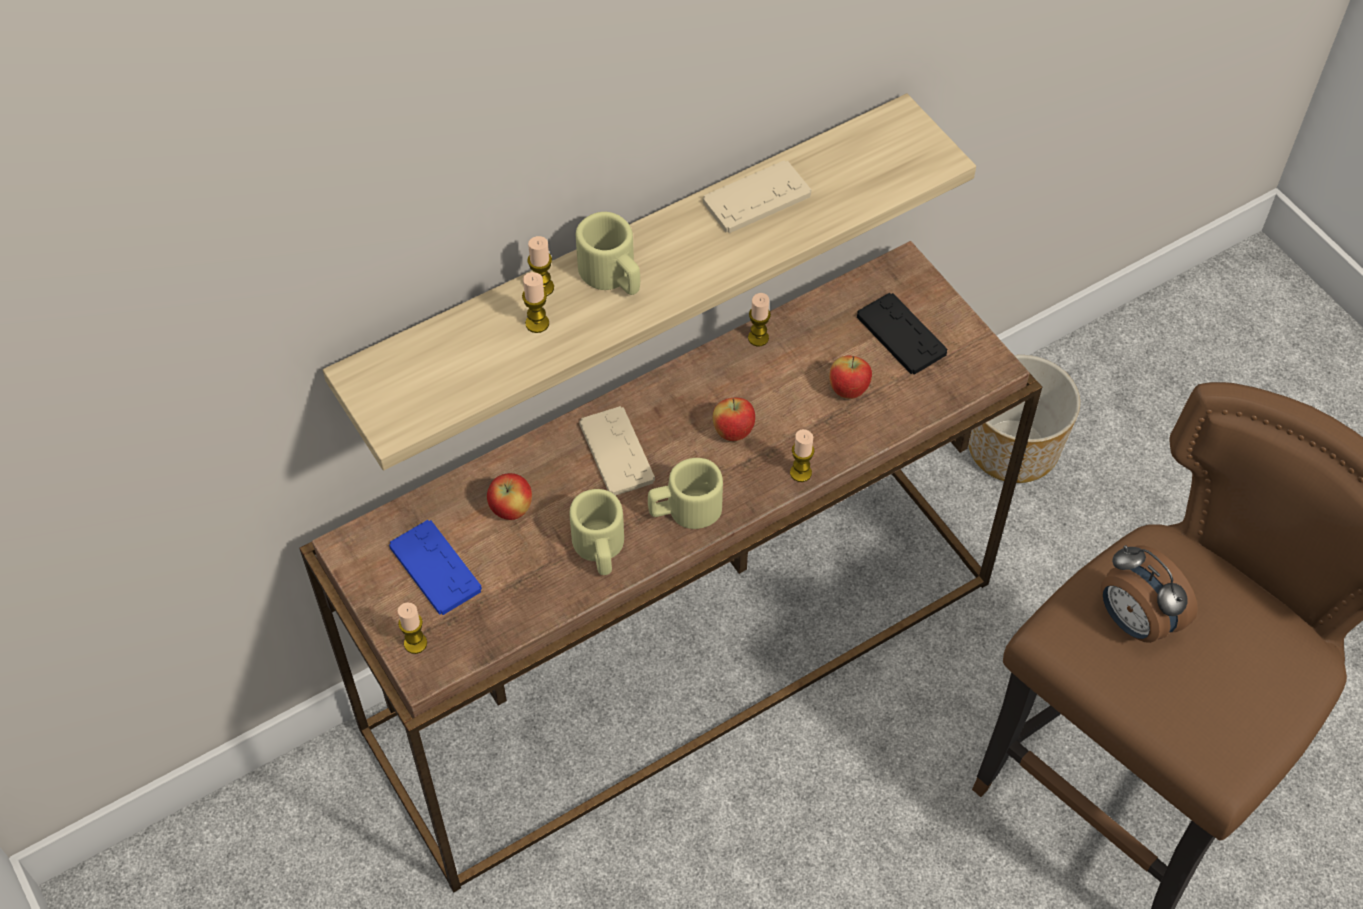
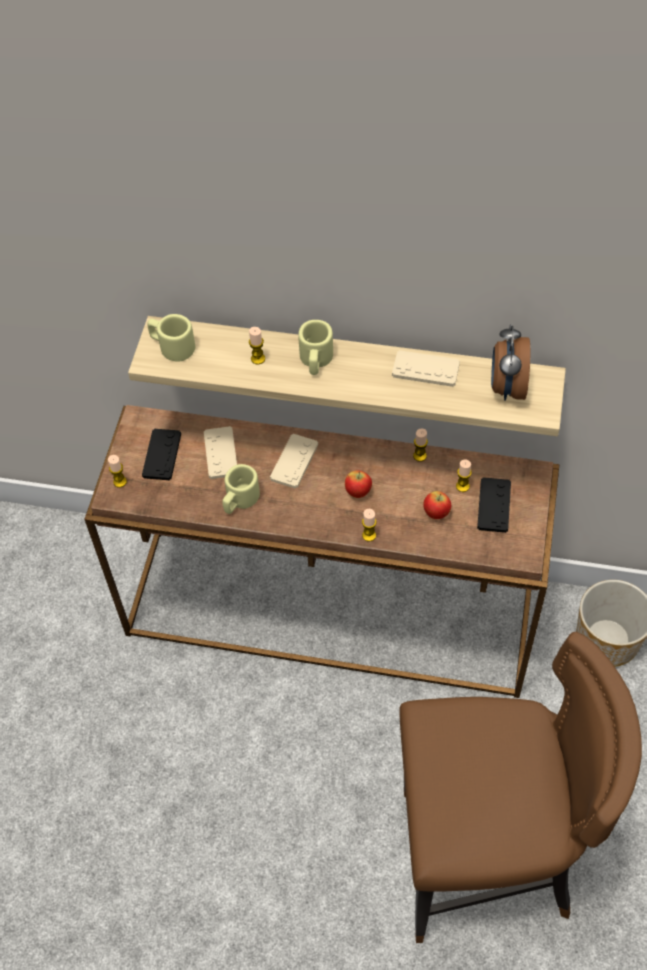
camera: 45 degrees right, 0 degrees up
blue game controller [389,520,482,615] -> black game controller [142,429,181,480]
apple [487,473,532,520] -> beige game controller [204,426,237,479]
candle [527,236,554,296] -> candle moved to [456,460,472,492]
beige mug [648,458,723,529] -> beige mug moved to [147,314,195,362]
alarm clock [1101,545,1198,643] -> alarm clock moved to [491,324,530,401]

